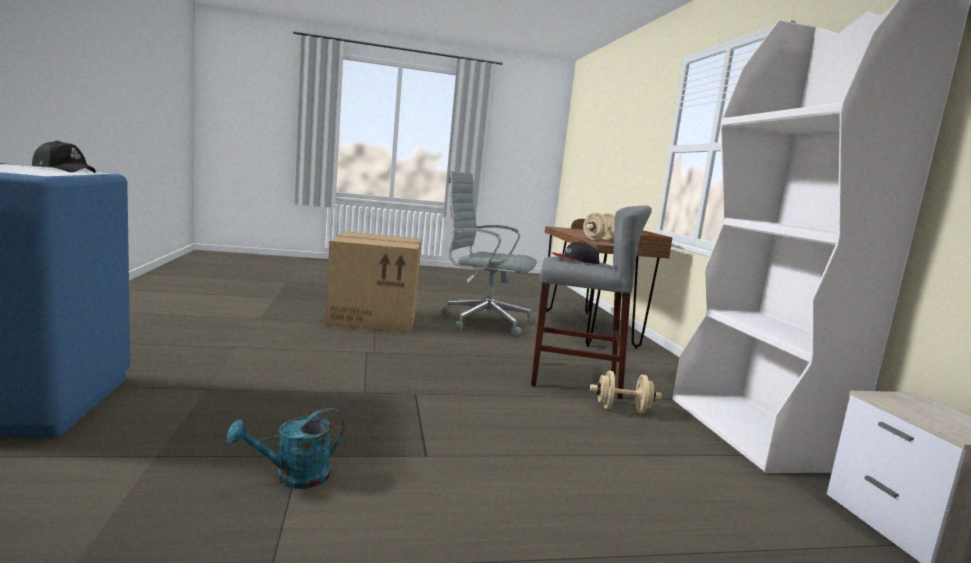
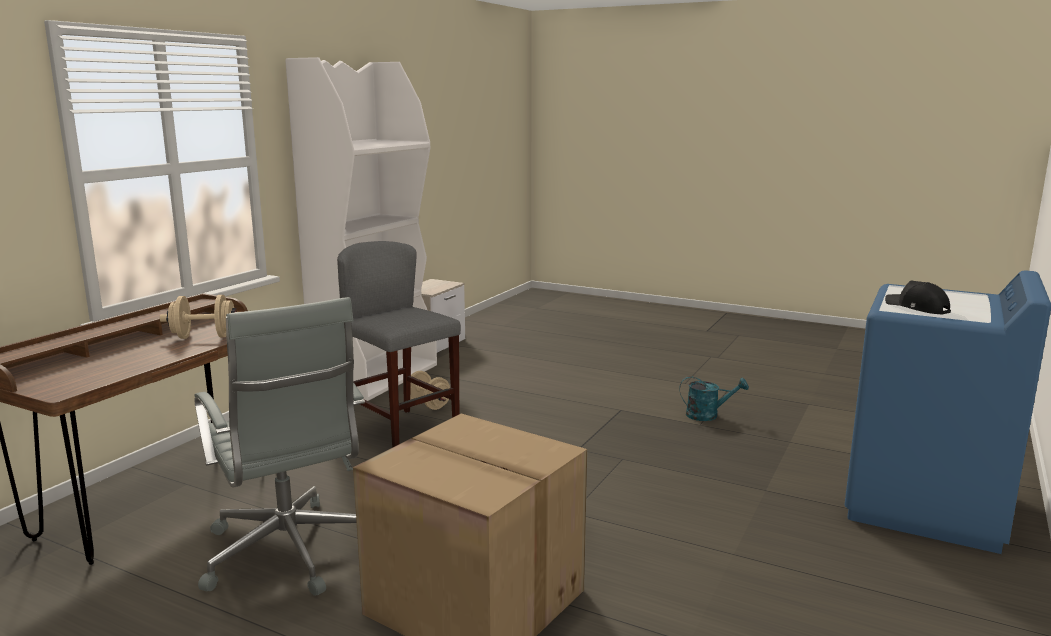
camera: 140 degrees left, 5 degrees up
cap [552,242,600,264] -> none

